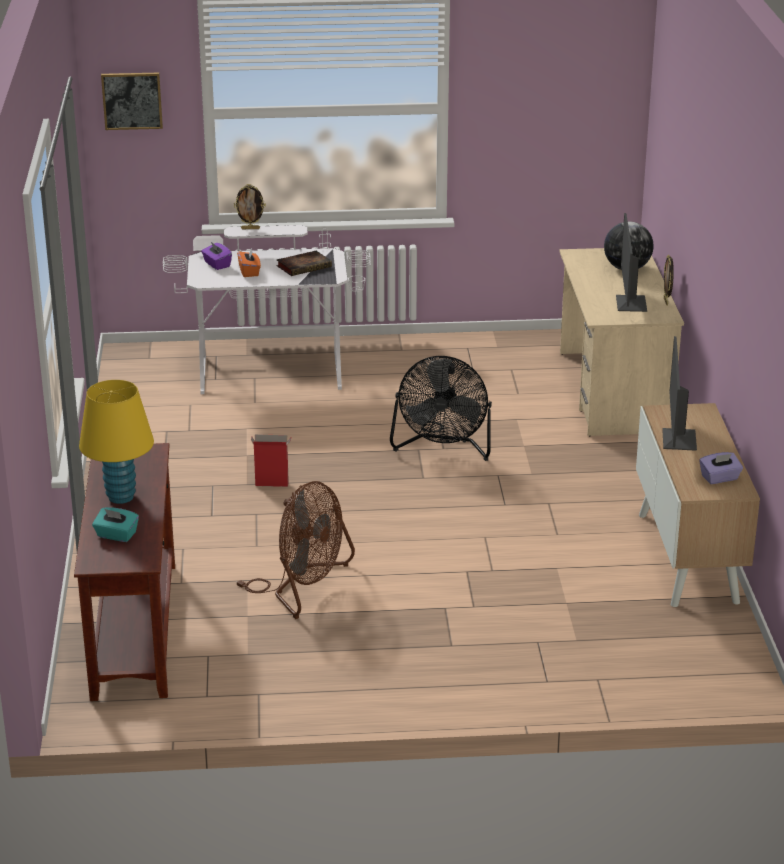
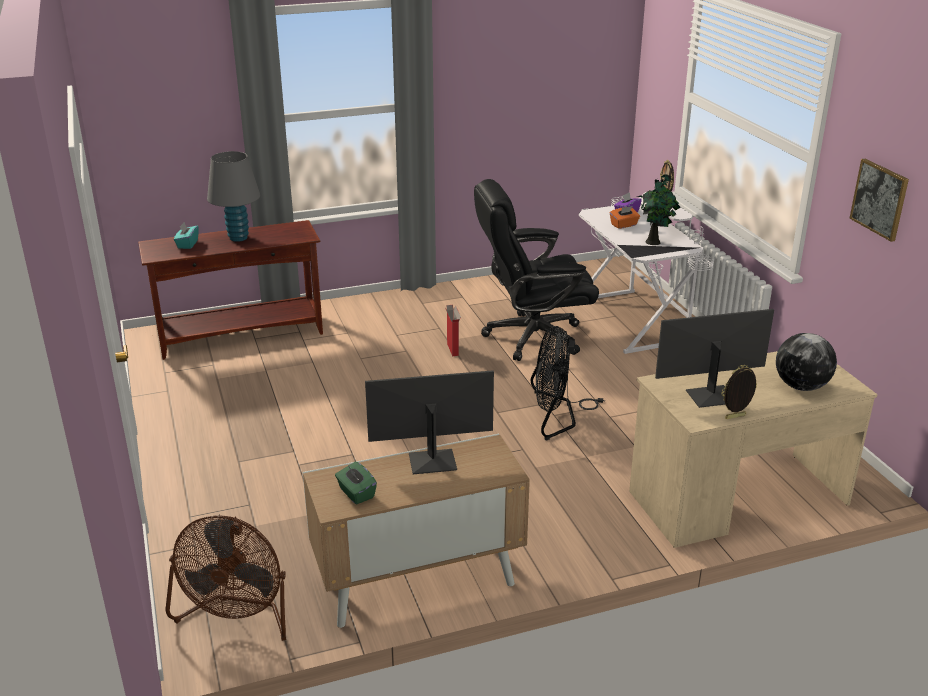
camera: 75 degrees right, 0 degrees up
yellow table lamp [79,380,154,504] -> grey table lamp [207,151,260,242]
picture [101,73,163,130] -> picture moved to [849,159,909,242]
brown fan [236,481,355,619] -> brown fan moved to [165,514,286,641]
book [277,251,332,276] -> potted plant [637,174,681,245]
purple tissue box [699,452,743,484] -> green tissue box [335,462,377,504]
none -> black office chair [474,179,599,361]

